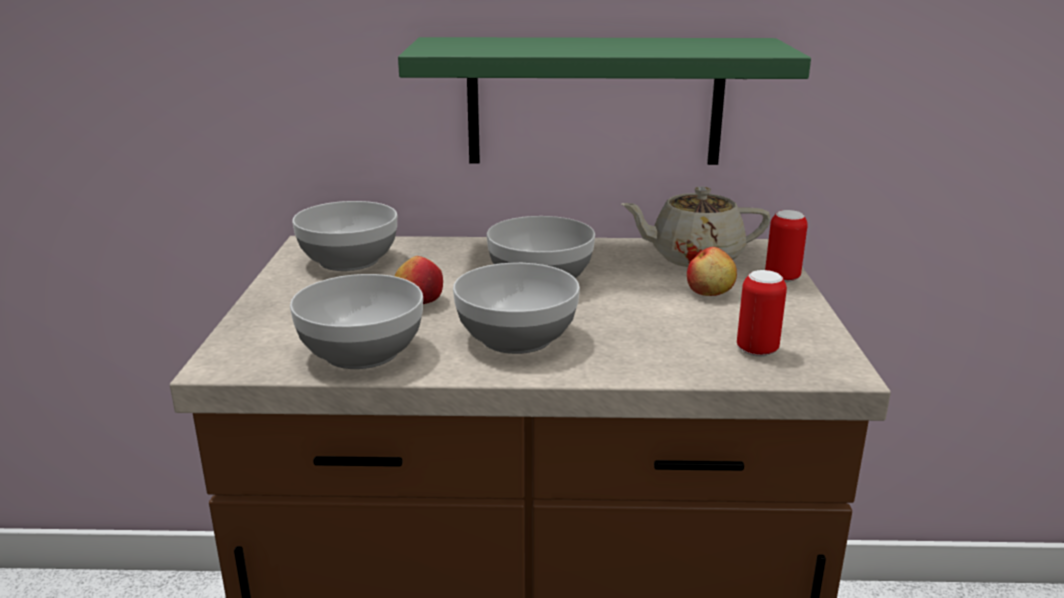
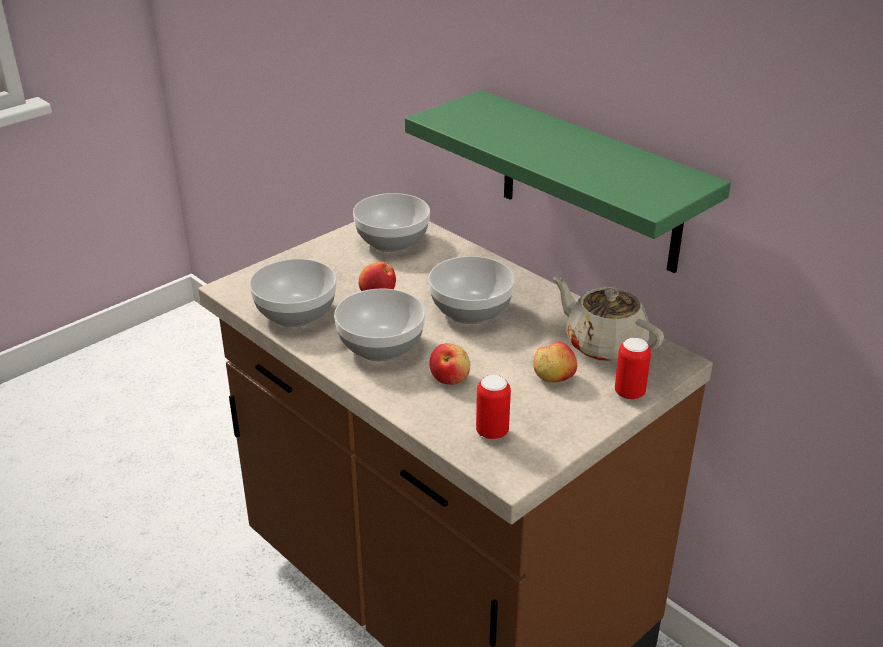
camera: 45 degrees right, 10 degrees up
none -> apple [429,343,470,385]

